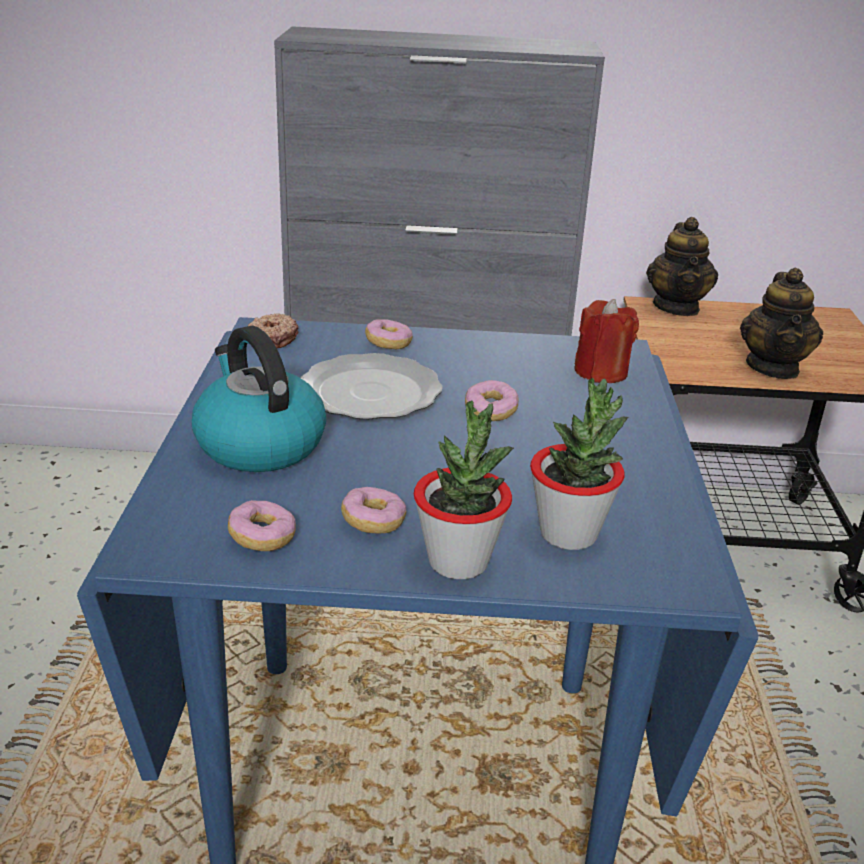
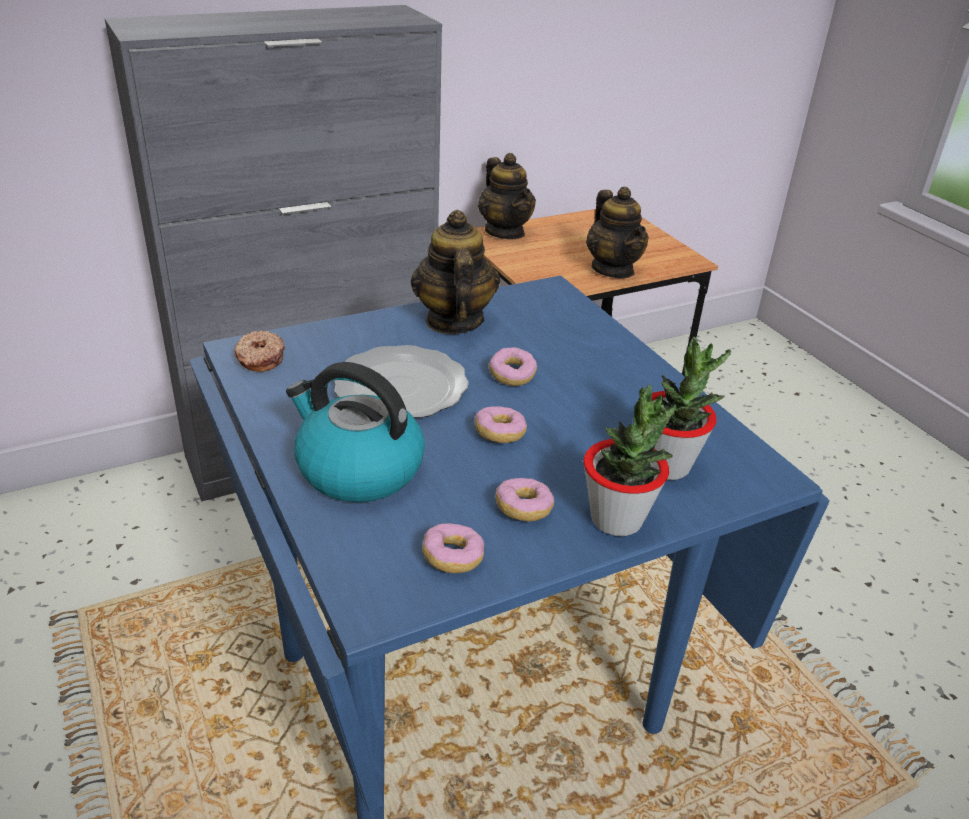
camera: 30 degrees left, 5 degrees up
donut [365,319,413,349] -> donut moved to [475,406,527,443]
red candle [574,299,639,383] -> none
none -> teapot [411,210,500,334]

